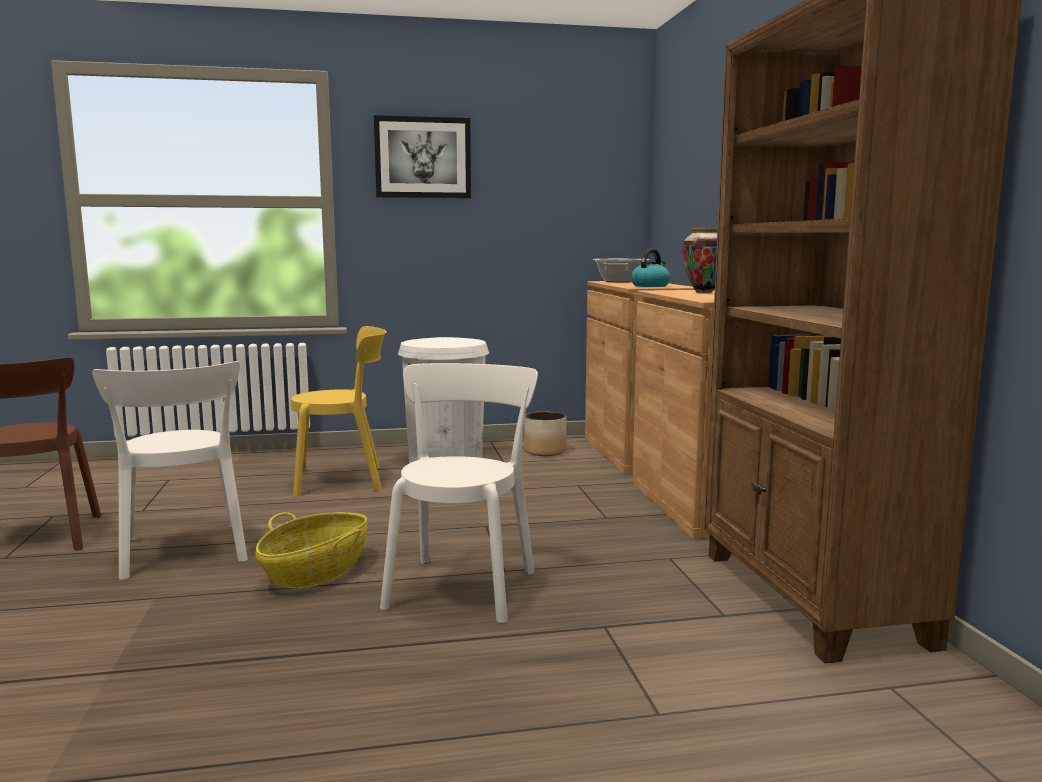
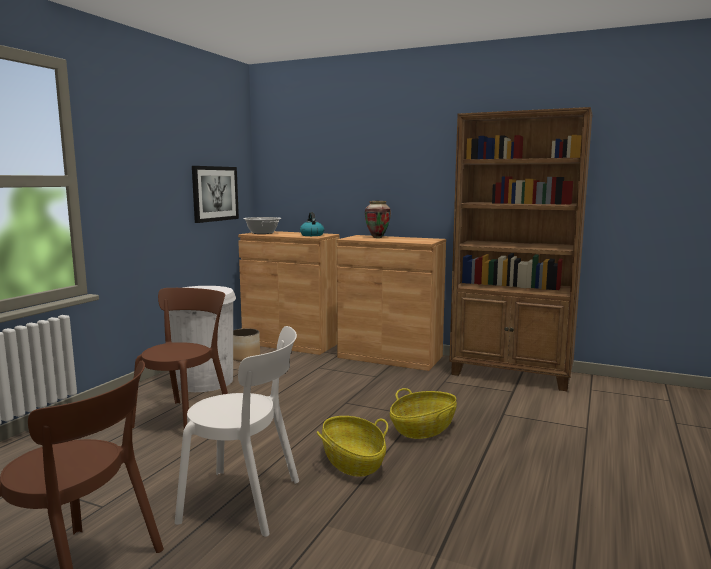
camera: 55 degrees left, 0 degrees up
yellow chair [291,326,386,496] -> brown chair [132,288,228,428]
picture [374,115,471,198] -> picture moved to [192,166,239,223]
white chair [380,363,538,623] -> basket [390,388,457,439]

